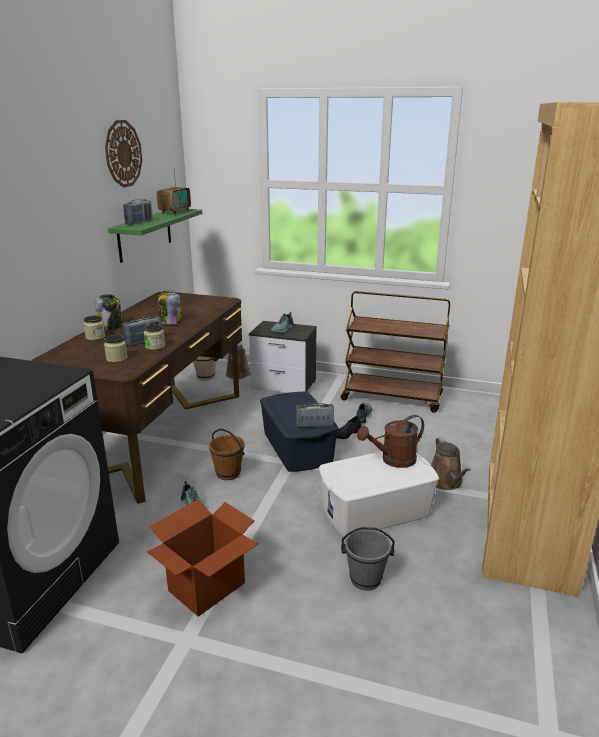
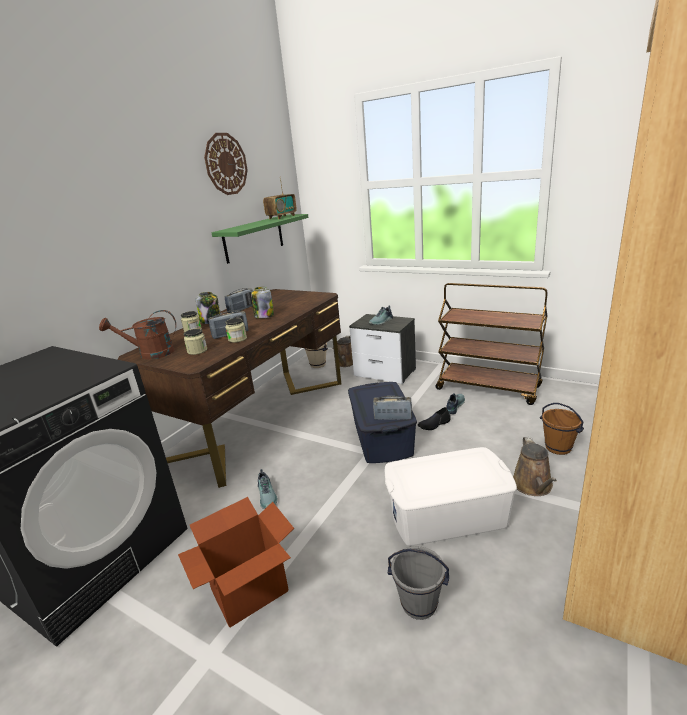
camera: 15 degrees right, 0 degrees up
radio [123,199,153,225] -> radio moved to [225,288,253,313]
brown bucket [209,429,245,480] -> brown bucket moved to [540,403,584,455]
brown watering can [357,415,424,468] -> brown watering can moved to [99,310,176,359]

